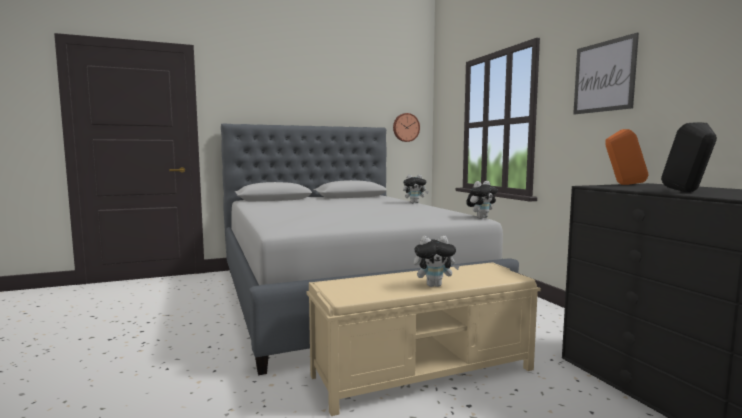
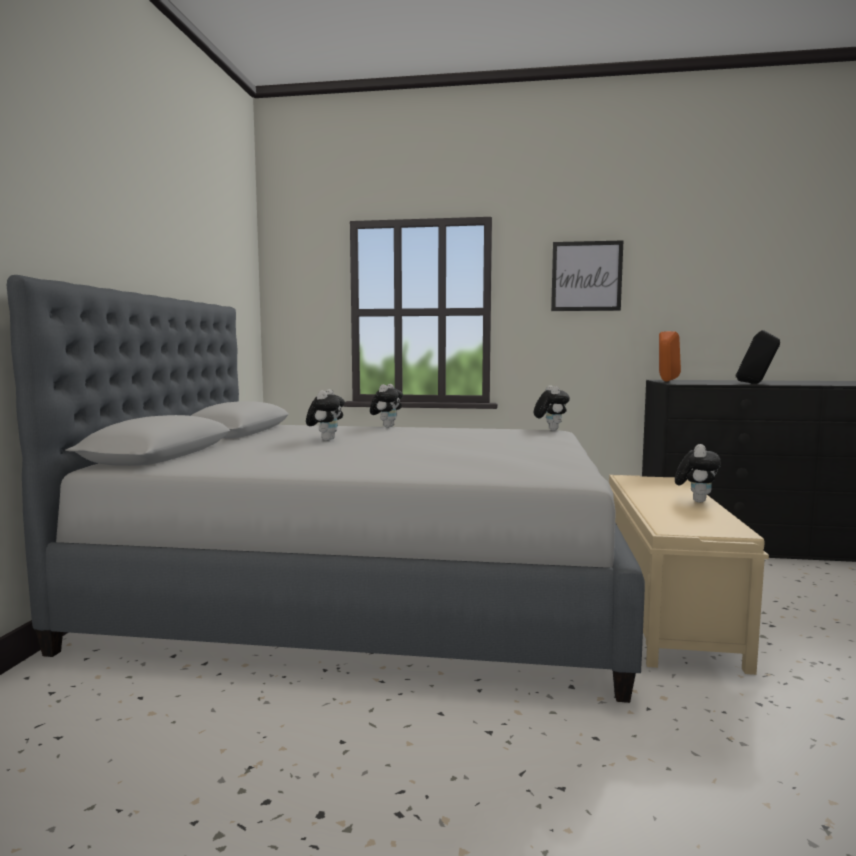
camera: 60 degrees left, 0 degrees up
wall clock [393,113,420,142] -> none
none -> plush toy [306,389,345,441]

